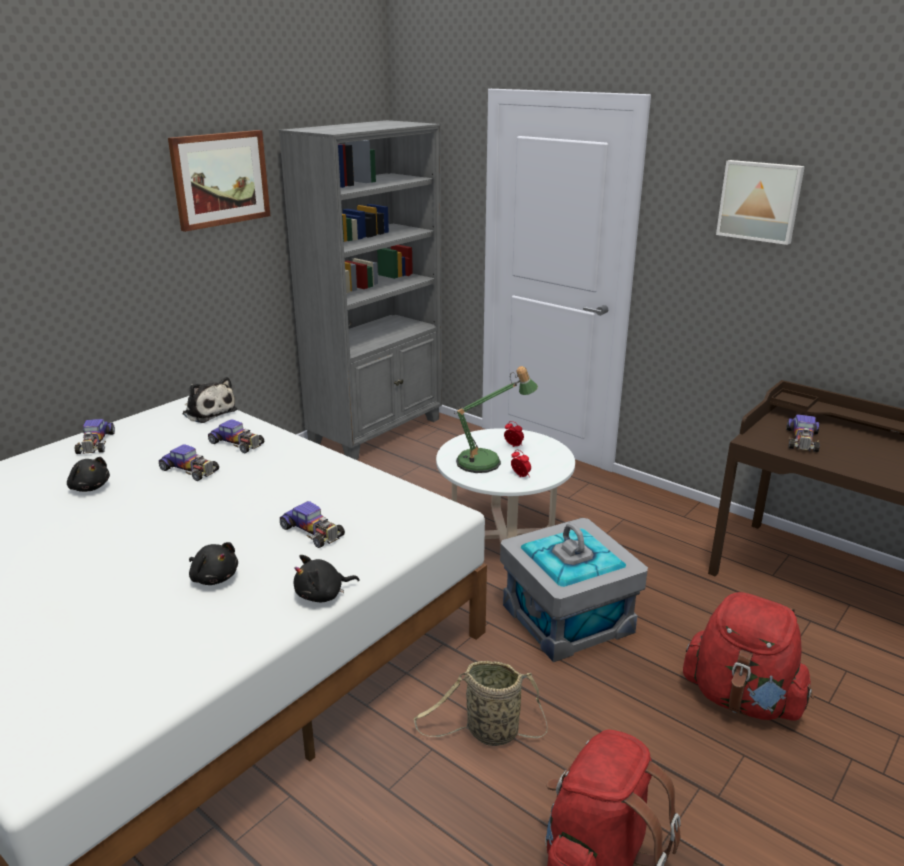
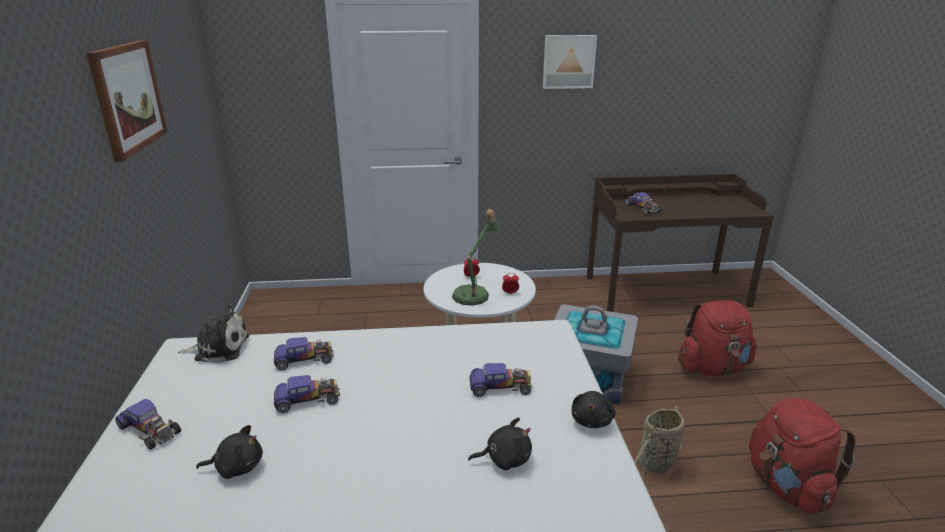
camera: 45 degrees left, 0 degrees up
grey bookcase [279,120,442,460] -> none

